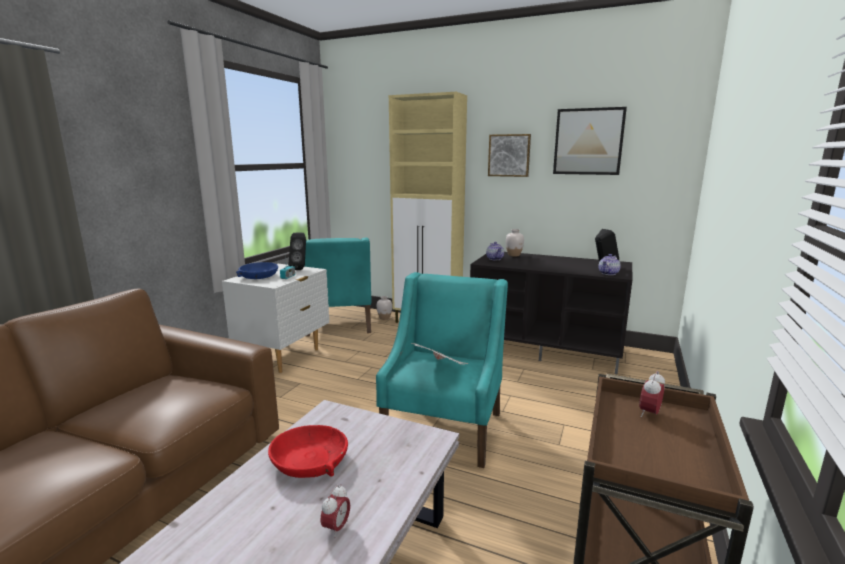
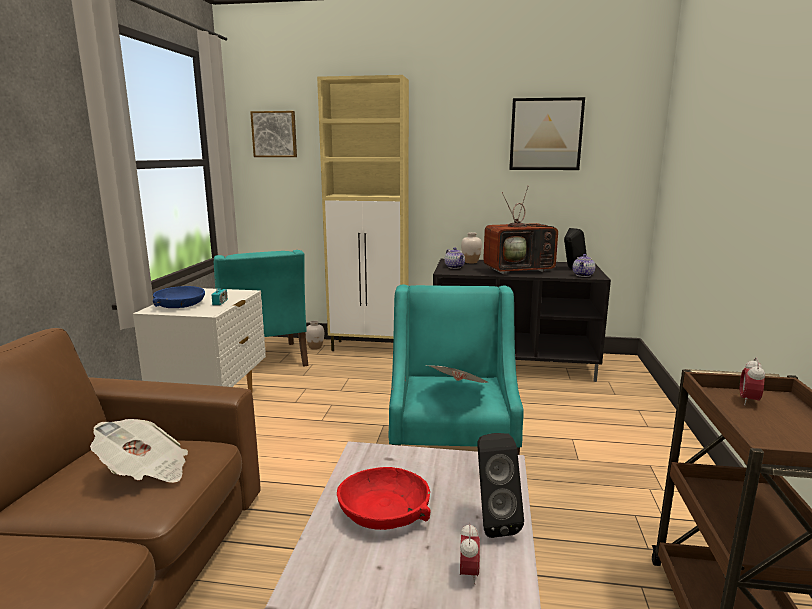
camera: 15 degrees left, 0 degrees up
black speaker [289,232,306,270] -> black speaker moved to [477,433,524,538]
picture [488,134,531,177] -> picture moved to [250,111,297,157]
none -> newspaper [90,419,188,483]
none -> television [483,185,558,274]

